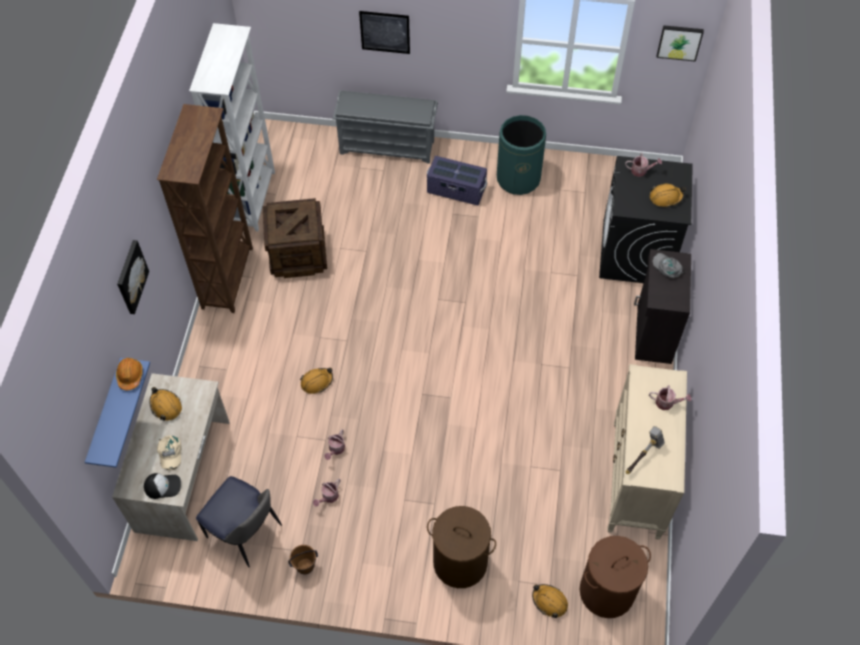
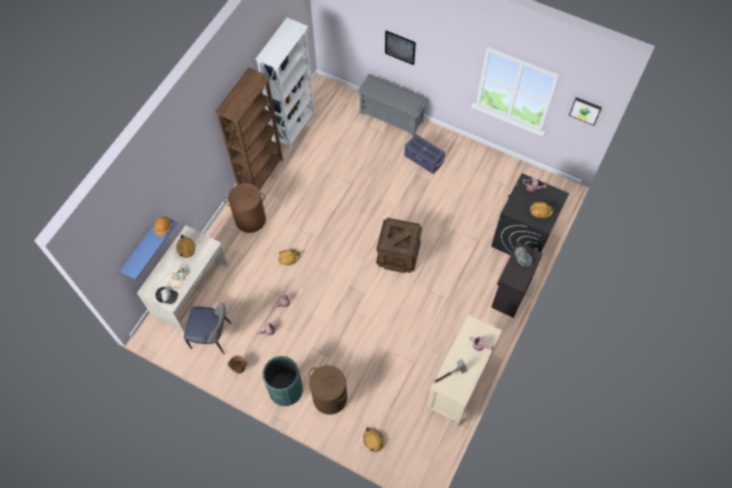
camera: 20 degrees right, 5 degrees up
picture [117,240,149,314] -> none
chair [196,476,282,568] -> chair turned 45 degrees counterclockwise [184,302,232,354]
crate [263,198,327,278] -> crate moved to [376,218,422,273]
green trash can [497,115,546,195] -> green trash can moved to [263,356,303,406]
brown laundry basket [580,536,651,618] -> brown laundry basket moved to [224,183,266,233]

